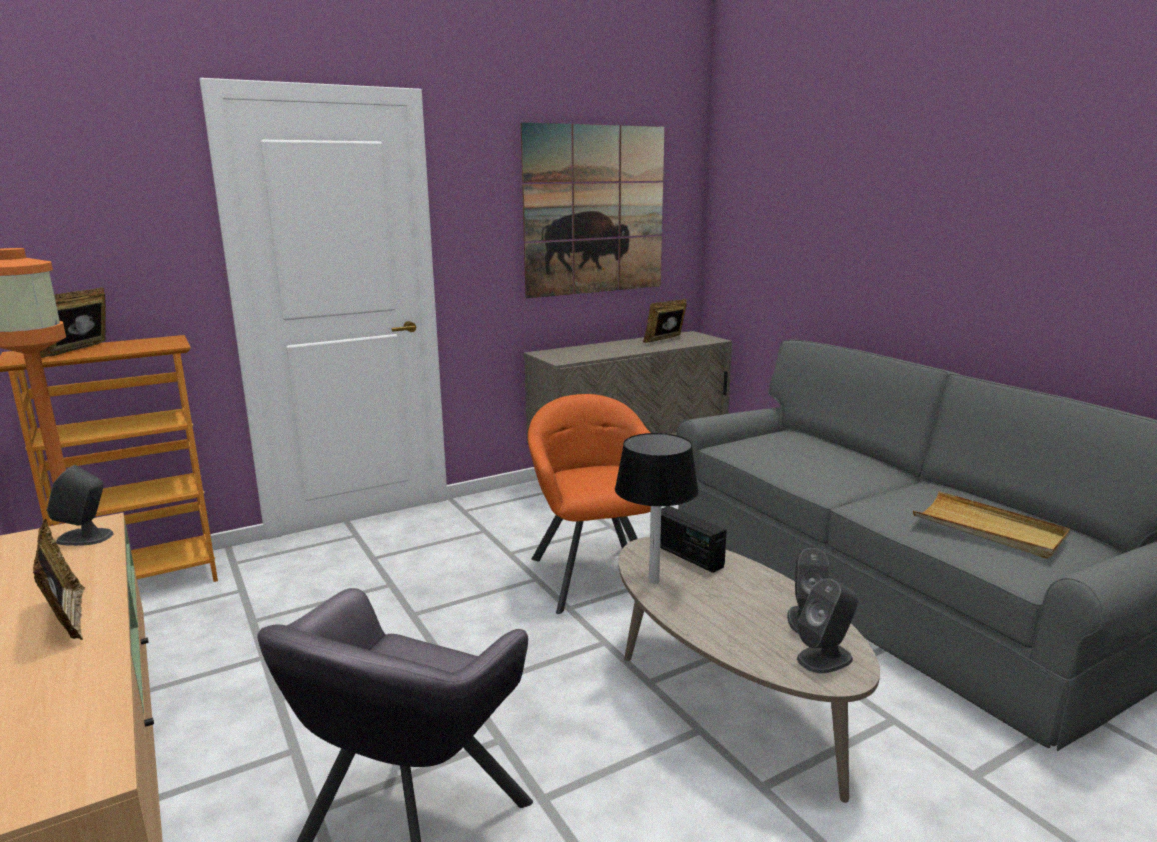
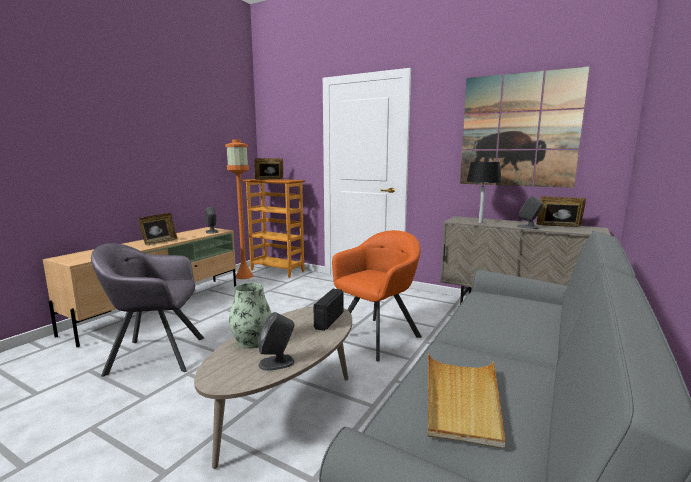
camera: 60 degrees right, 5 degrees down
black table lamp [615,433,699,584] -> black table lamp moved to [466,162,502,223]
grey speaker [797,579,858,673] -> grey speaker moved to [517,195,543,229]
none -> vase [229,283,271,349]

